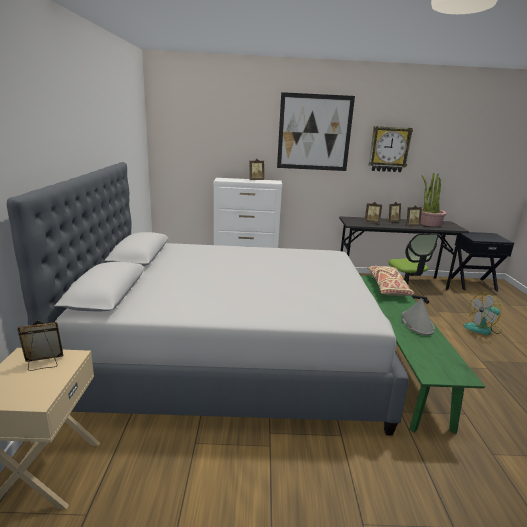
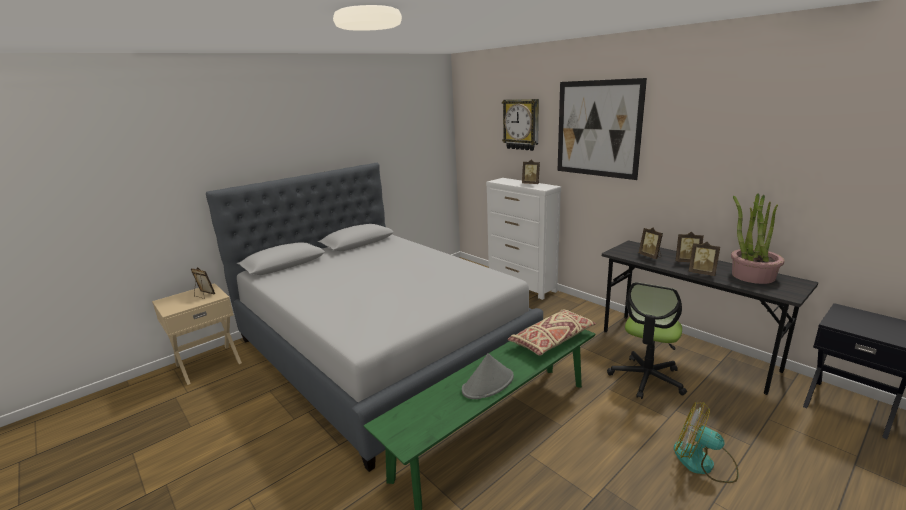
camera: 50 degrees right, 0 degrees up
wall clock [369,126,413,172] -> wall clock moved to [502,99,539,151]

